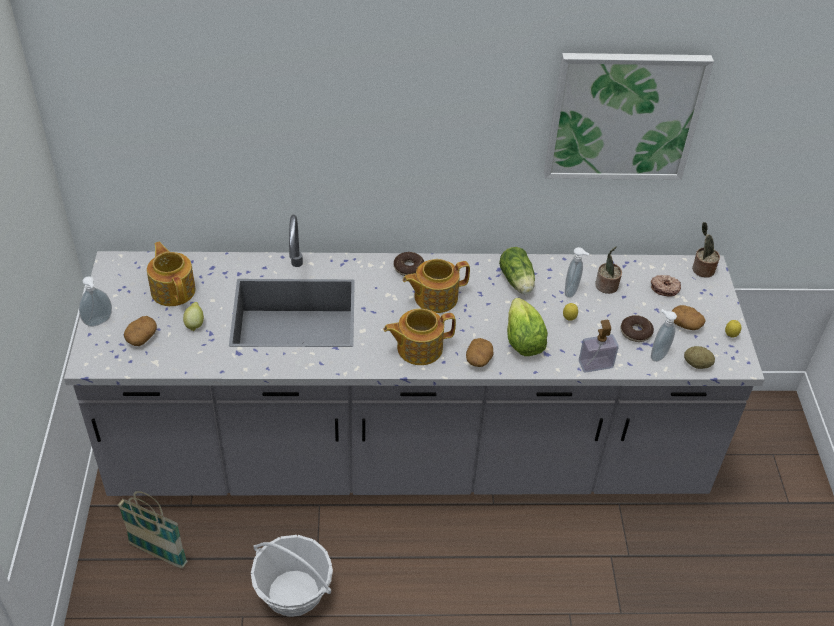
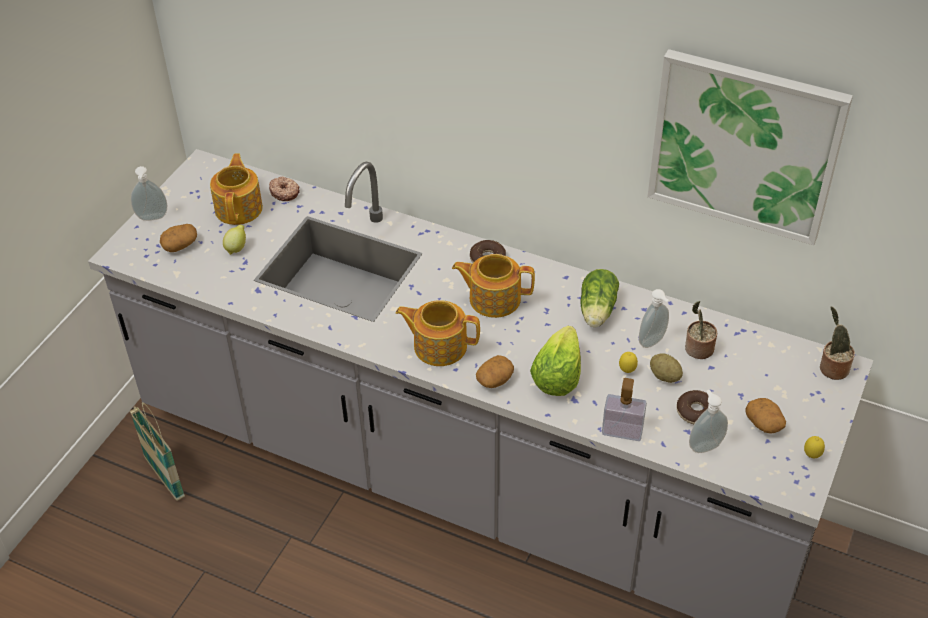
camera: 30 degrees right, 0 degrees up
basket [251,535,333,617] -> none
donut [651,275,681,297] -> donut moved to [269,177,300,201]
potato [684,346,715,369] -> potato moved to [650,353,683,383]

